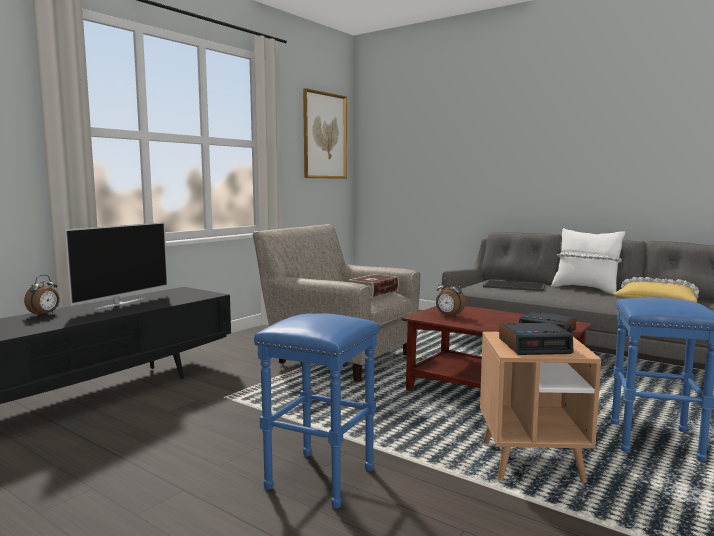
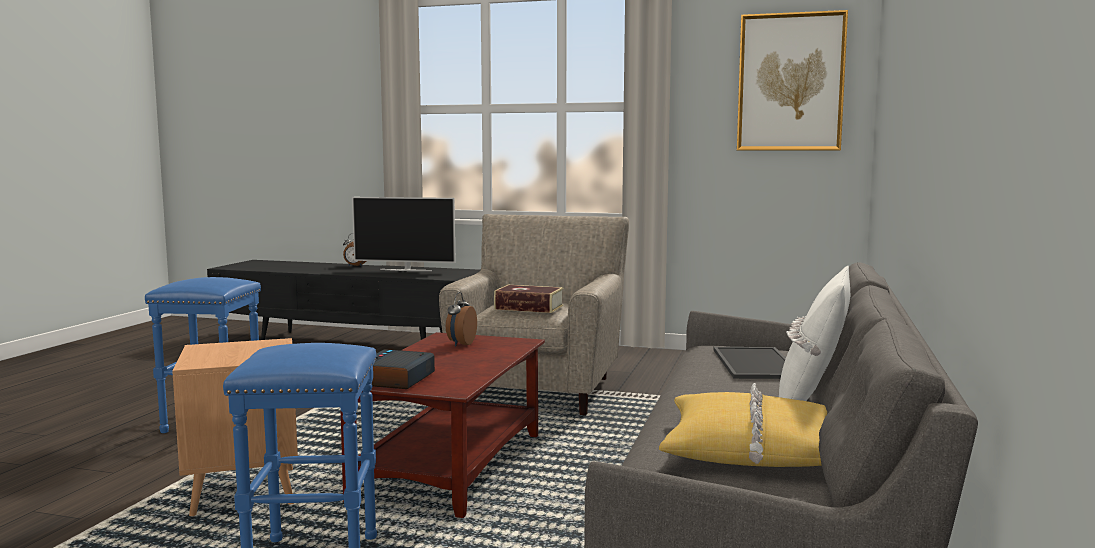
camera: 70 degrees right, 0 degrees up
alarm clock [499,323,574,355] -> none

